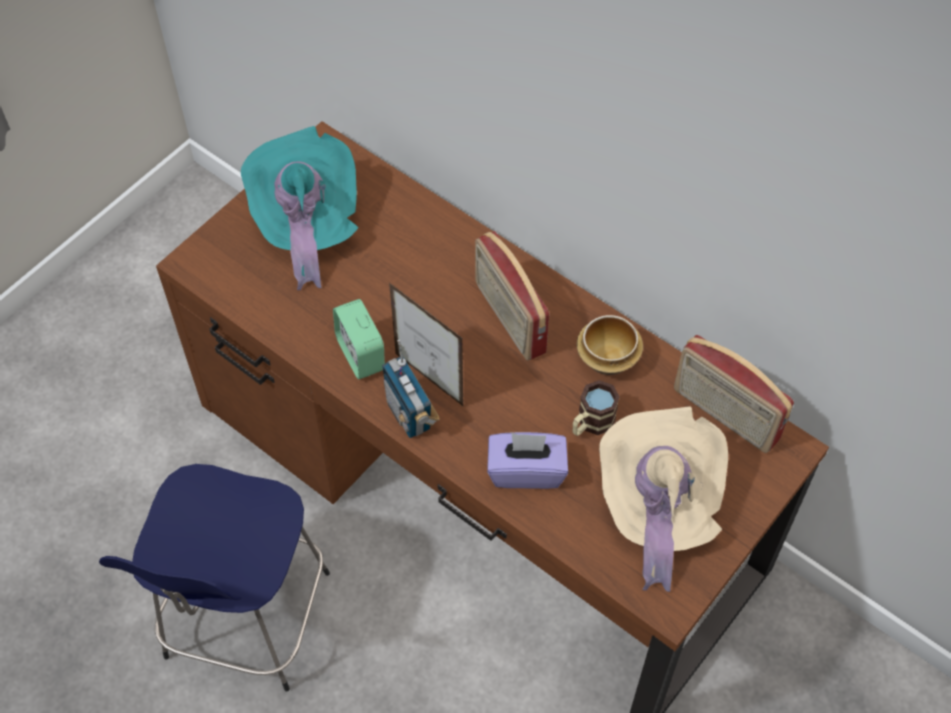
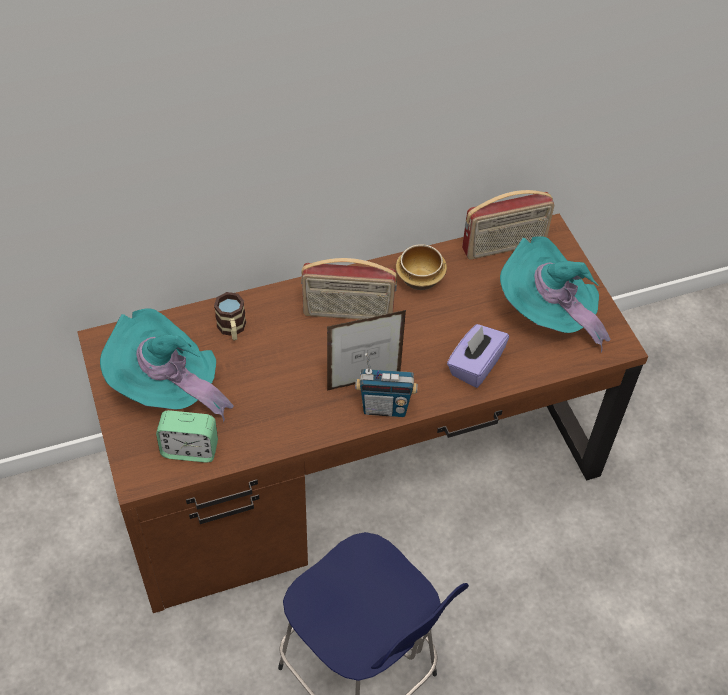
camera: 60 degrees left, 5 degrees down
alarm clock [333,299,385,380] -> alarm clock moved to [156,410,218,463]
mug [573,380,620,436] -> mug moved to [214,292,246,340]
beige hat [599,406,728,592] -> turquoise hat [500,236,611,352]

